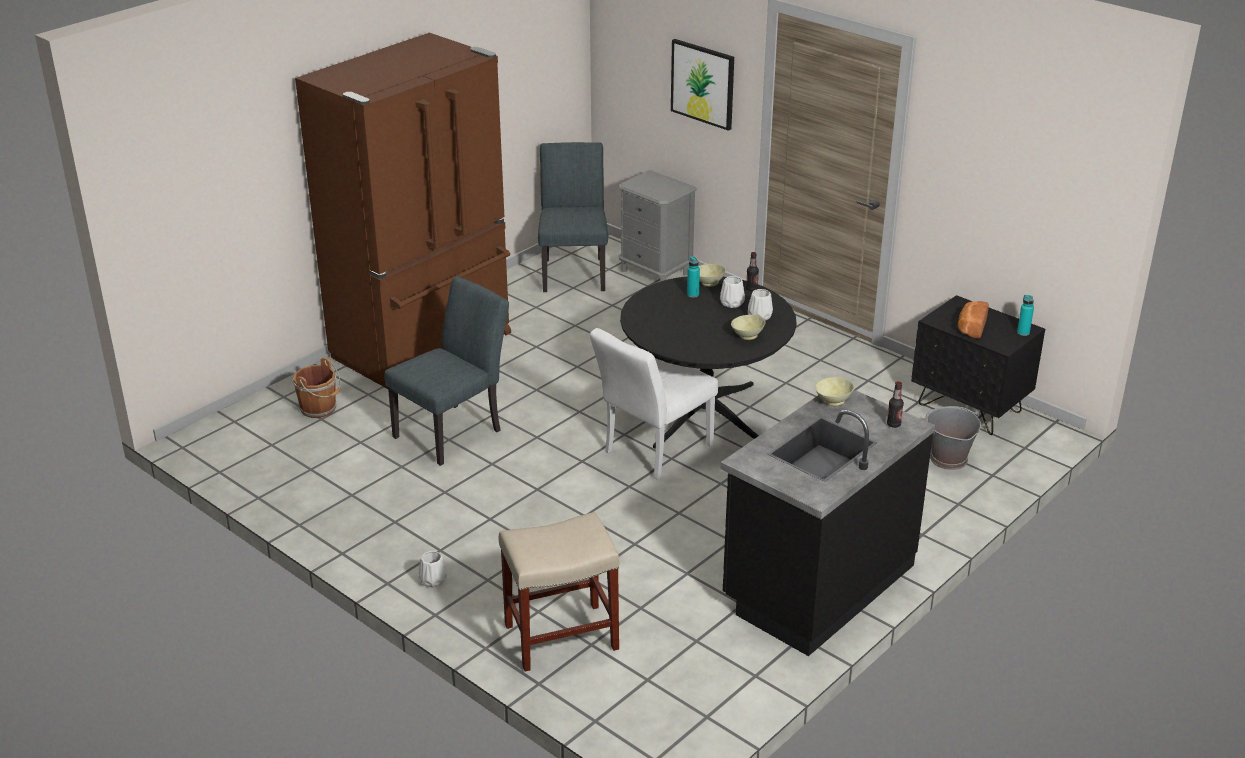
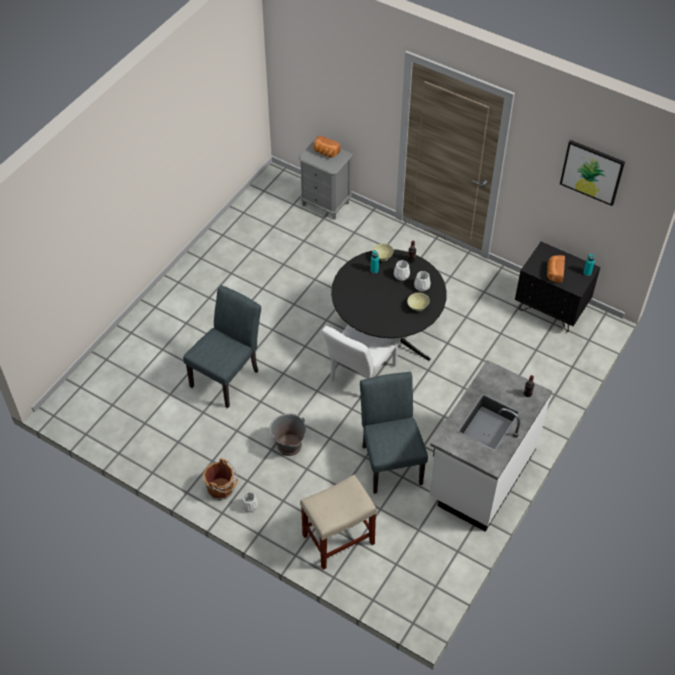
camera: 10 degrees left, 20 degrees up
brown bucket [293,358,341,418] -> brown bucket moved to [203,458,238,500]
brown fridge [295,33,511,389] -> none
grey chair [538,142,608,292] -> grey chair moved to [360,372,428,494]
picture [671,39,734,131] -> picture moved to [560,140,625,206]
black counter [721,390,935,656] -> white counter [429,360,552,532]
beige bowl [815,377,854,406] -> none
grey bucket [925,406,981,470] -> grey bucket moved to [269,413,306,456]
none -> bread [313,136,341,158]

